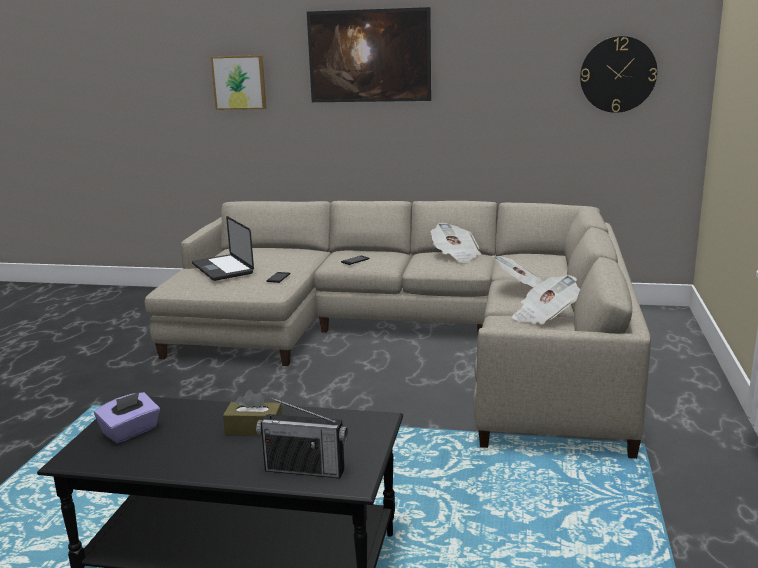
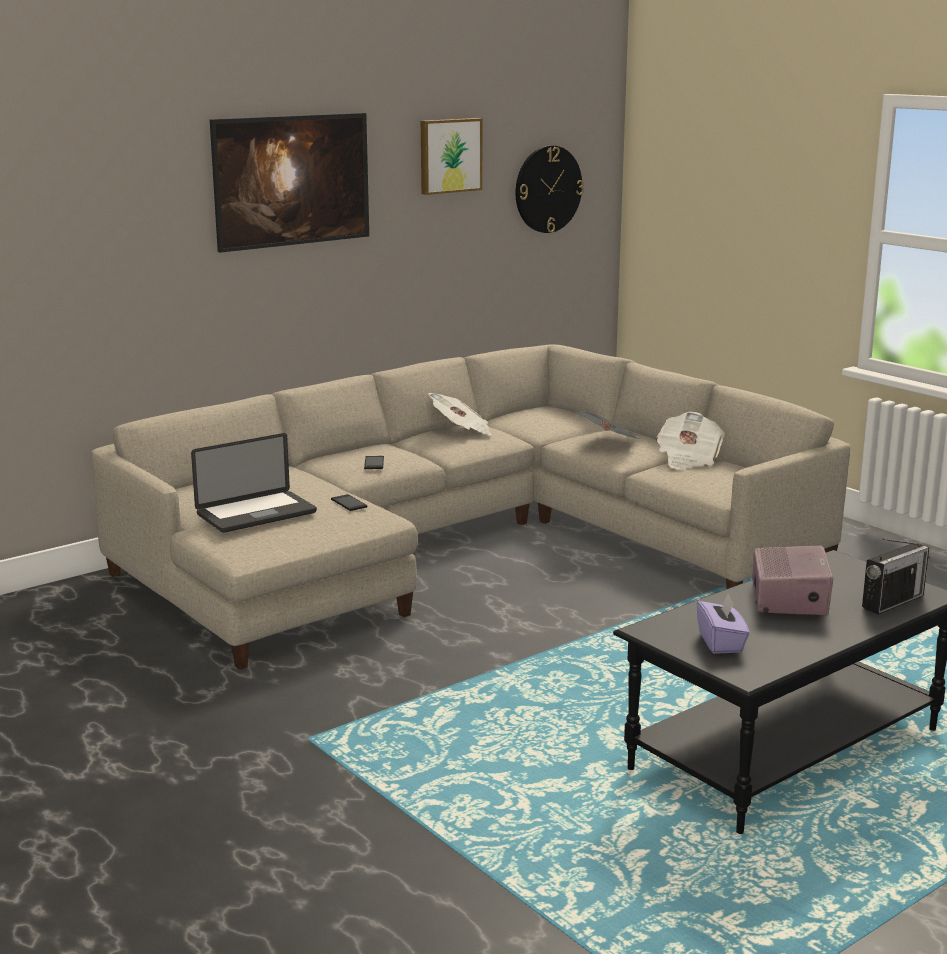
camera: 50 degrees left, 0 degrees up
laptop [192,216,254,281] -> laptop turned 45 degrees counterclockwise [191,433,317,533]
picture [211,55,266,110] -> picture moved to [421,118,482,195]
brown tissue box [223,390,282,436] -> radio [752,546,833,615]

